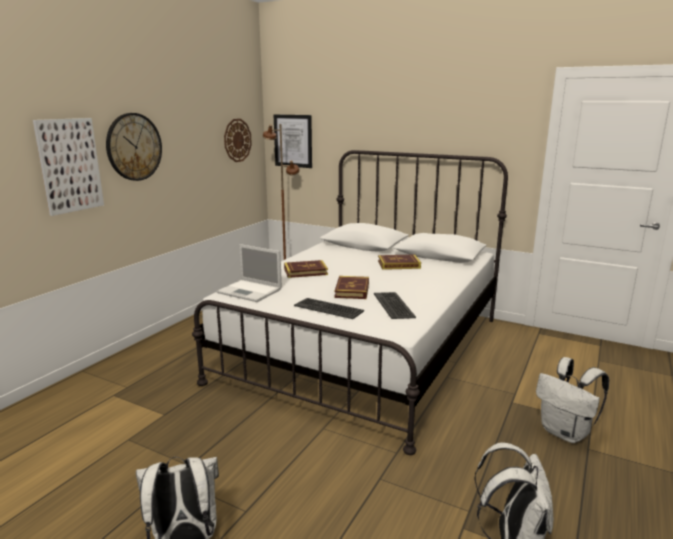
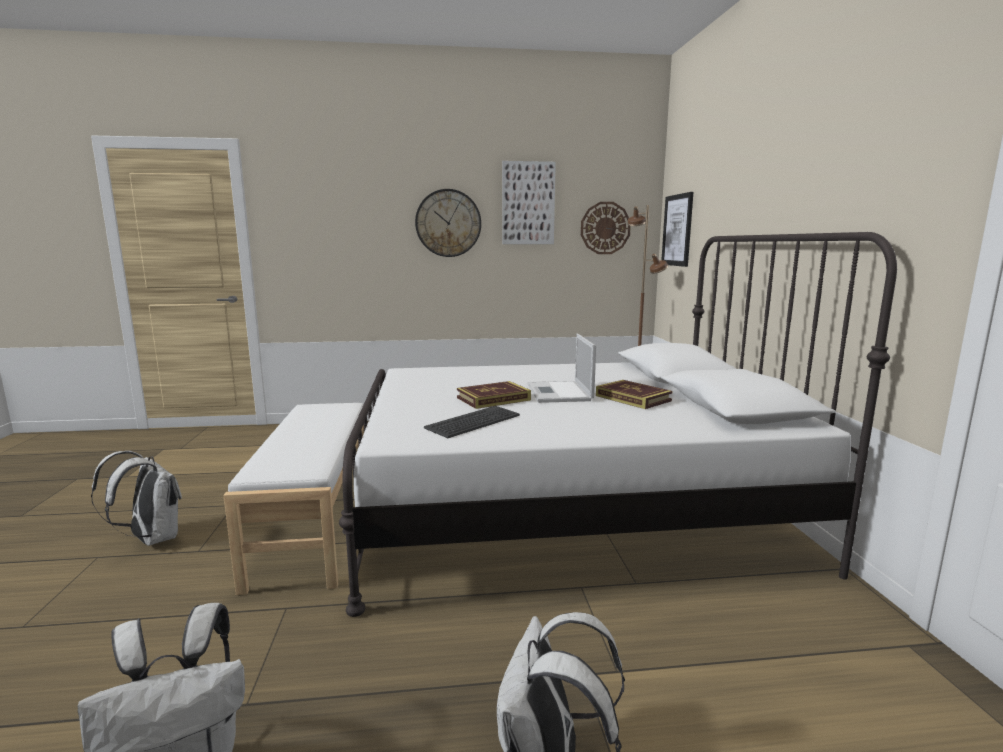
camera: 55 degrees right, 5 degrees down
picture [33,118,104,216] -> picture moved to [502,161,556,244]
laptop [216,244,282,302] -> laptop moved to [527,334,596,403]
book [284,260,328,278] -> none
keyboard [294,298,364,319] -> none
none -> white bench [224,403,364,595]

